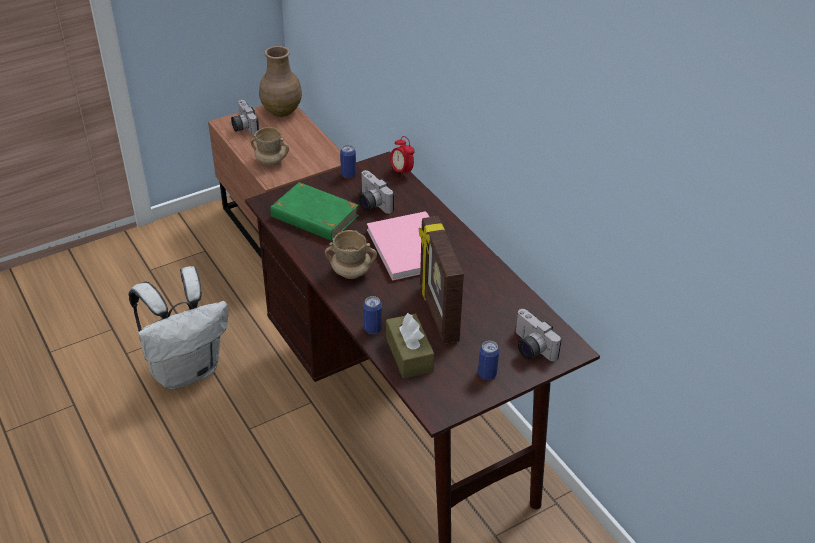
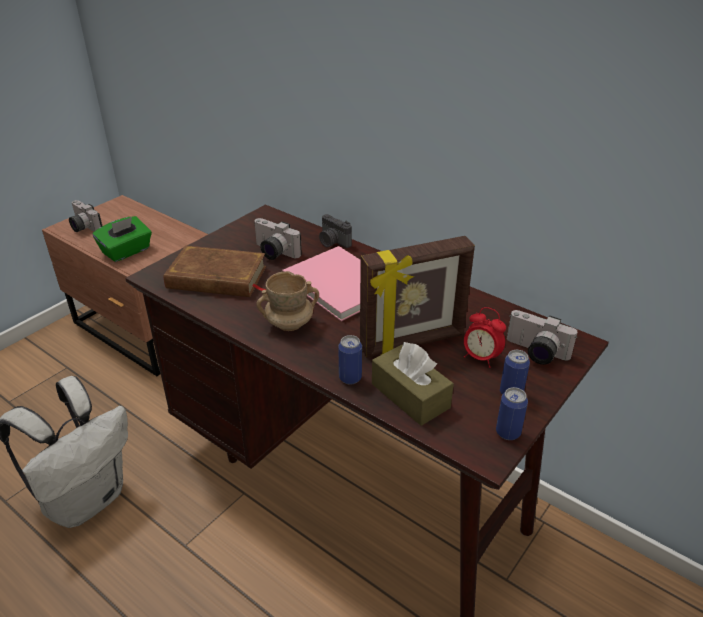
camera: 20 degrees left, 5 degrees down
beige mug [250,127,289,166] -> green tissue box [92,216,152,262]
brown vase [259,46,302,117] -> none
green book [270,182,359,241] -> brown book [164,246,266,297]
can [340,145,356,178] -> can moved to [496,387,528,440]
alarm clock [390,136,415,178] -> alarm clock moved to [464,307,506,368]
picture frame [419,216,464,344] -> picture frame turned 75 degrees counterclockwise [360,236,475,357]
none -> camera [319,214,352,248]

